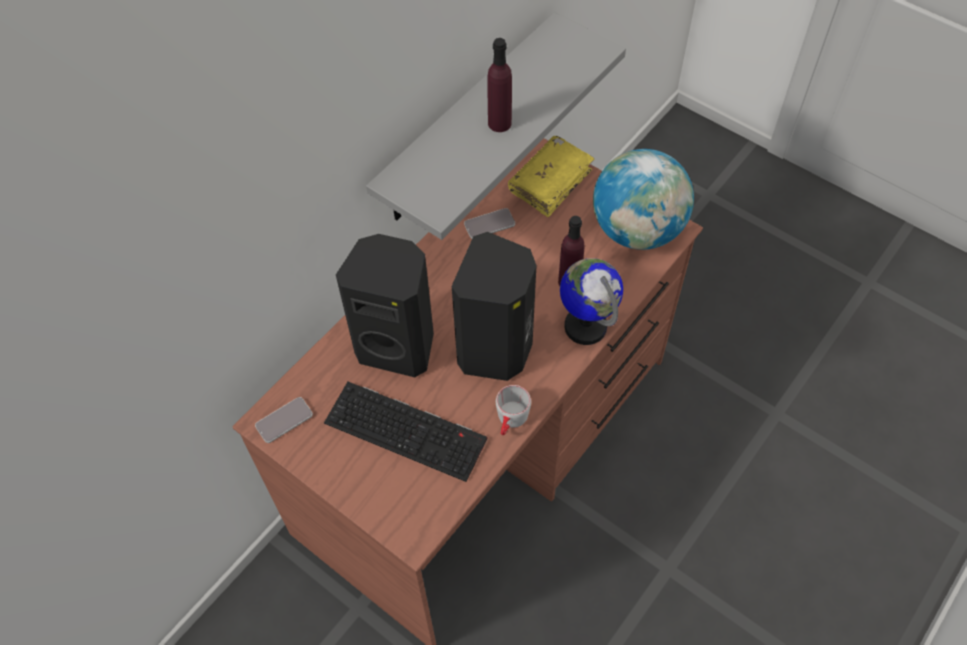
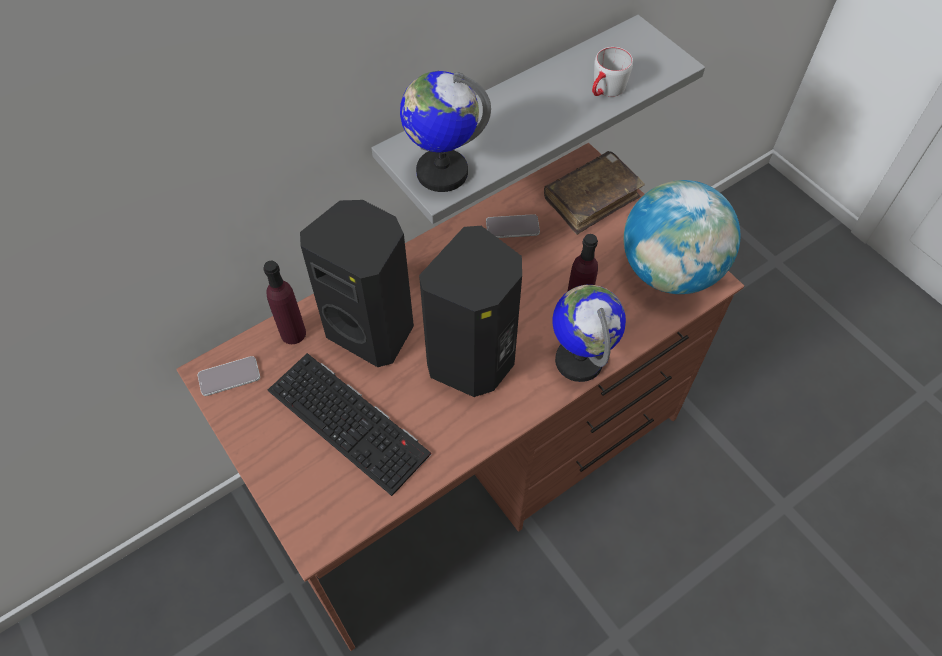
camera: 15 degrees right, 0 degrees up
purple bottle [487,38,512,132] -> purple bottle moved to [264,260,306,344]
grey mug [496,385,531,435] -> grey mug moved to [592,47,633,97]
yellow book [508,136,594,217] -> brown book [544,151,645,235]
none -> globe [400,71,491,192]

